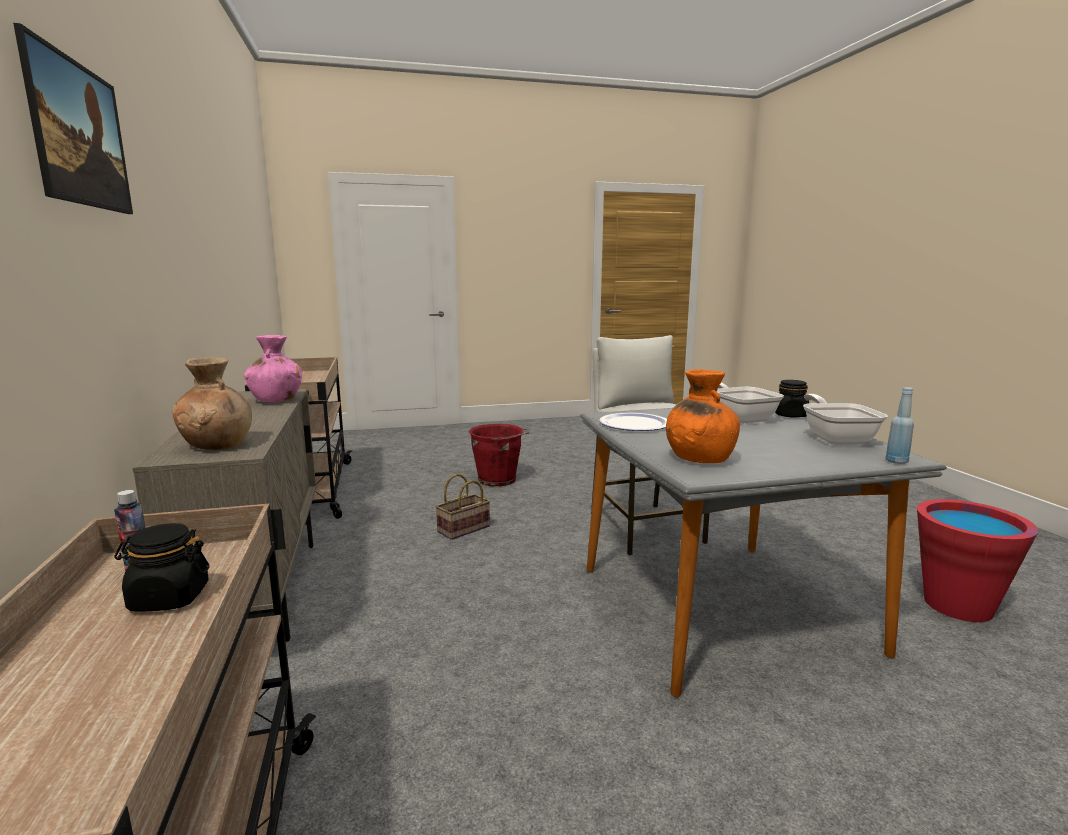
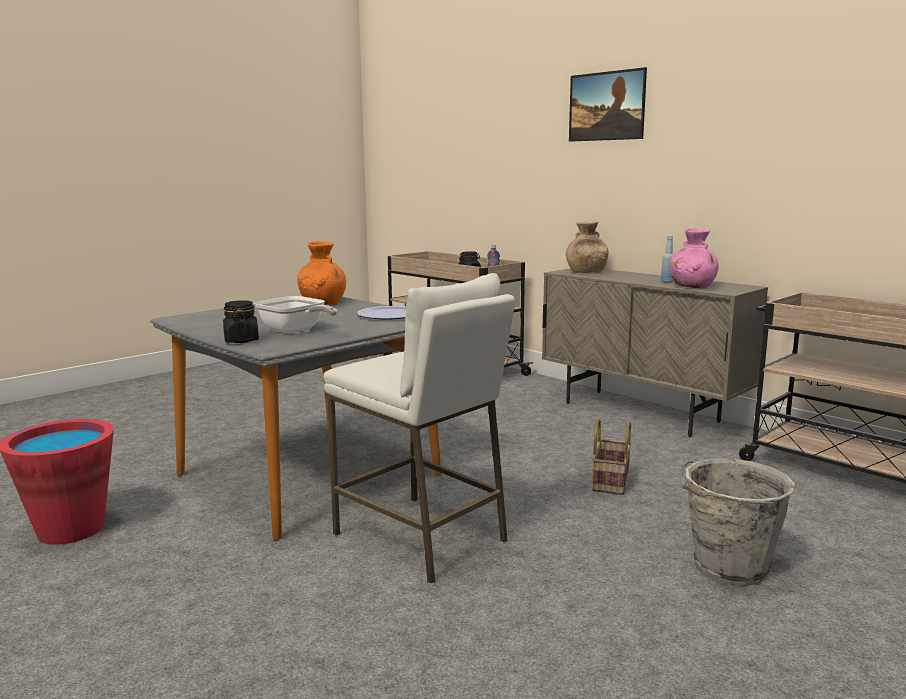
camera: 150 degrees right, 0 degrees up
red bucket [469,424,530,487] -> grey bucket [682,458,795,586]
frying pan [803,394,888,445] -> none
blue bottle [886,387,914,464] -> blue bottle moved to [661,235,673,282]

